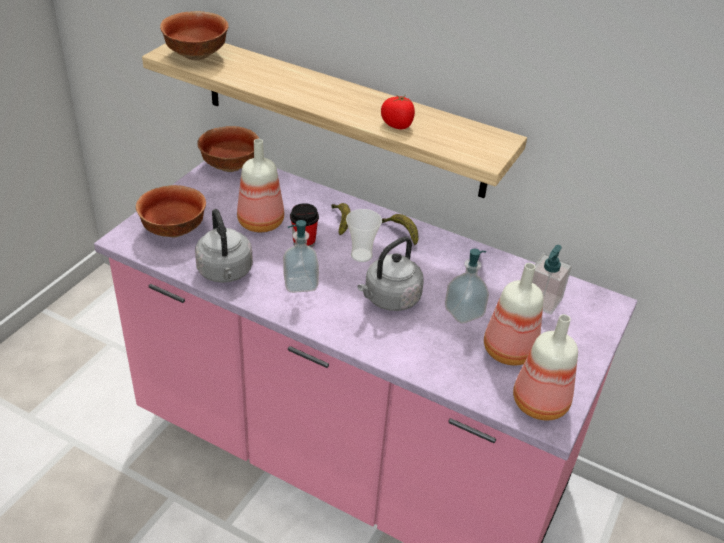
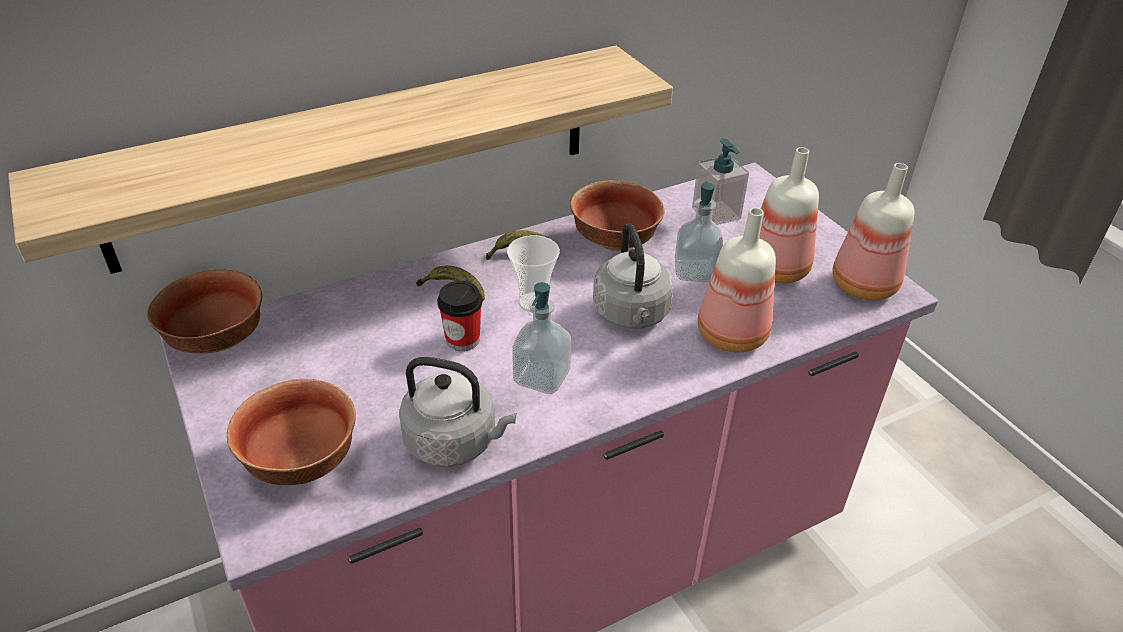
camera: 55 degrees left, 0 degrees up
bowl [160,11,229,60] -> bowl moved to [570,180,665,251]
bottle [237,139,284,232] -> bottle moved to [698,208,776,352]
tomato [381,95,415,129] -> none

